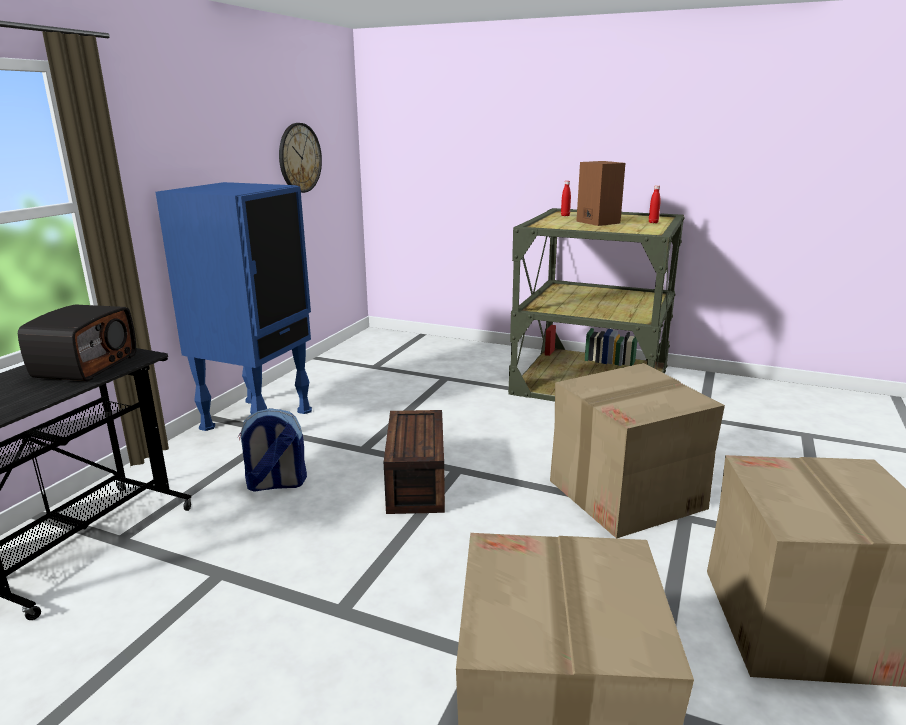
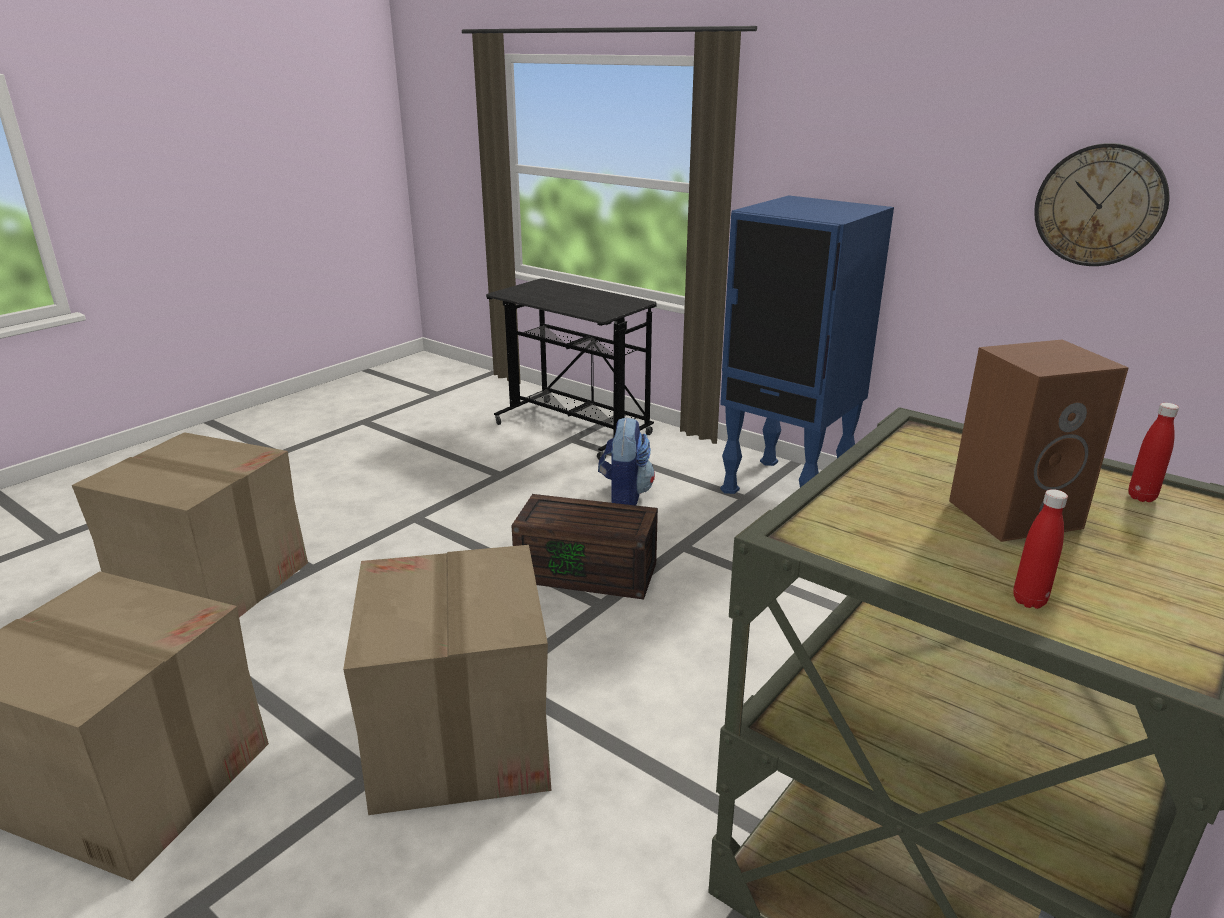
camera: 105 degrees right, 5 degrees up
radio [18,305,136,381] -> none

